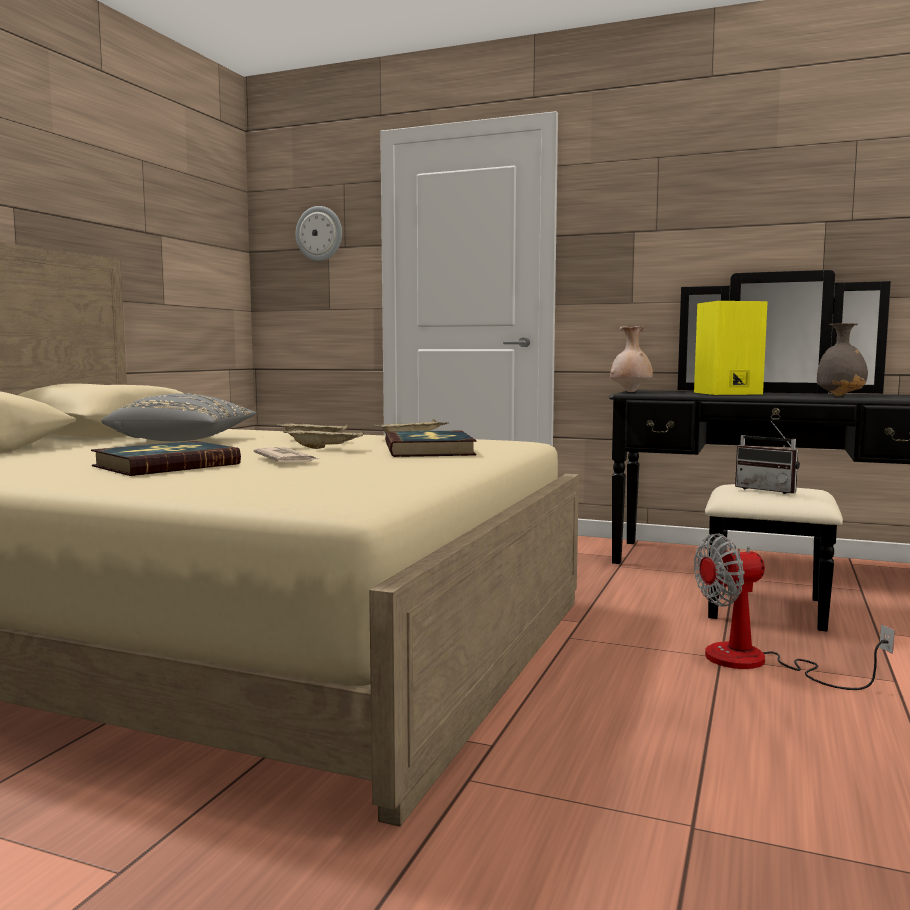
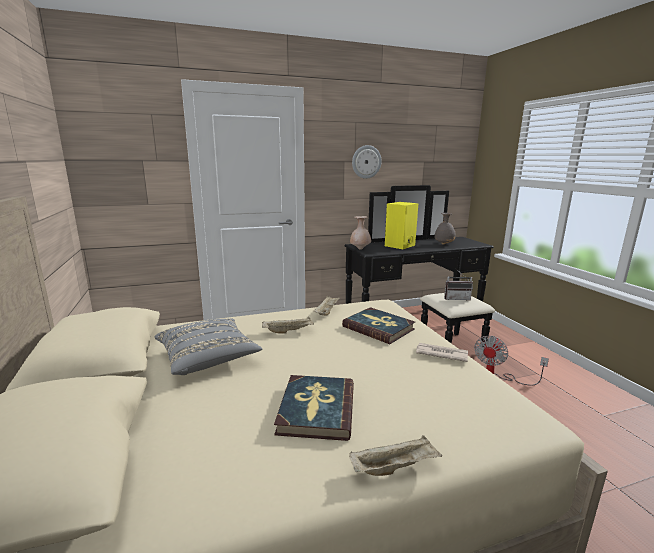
camera: 40 degrees left, 10 degrees up
newspaper [254,447,319,462] -> newspaper moved to [416,343,468,362]
beige tray [283,429,365,449] -> beige tray moved to [349,435,442,476]
wall clock [296,206,342,261] -> wall clock moved to [352,145,382,179]

